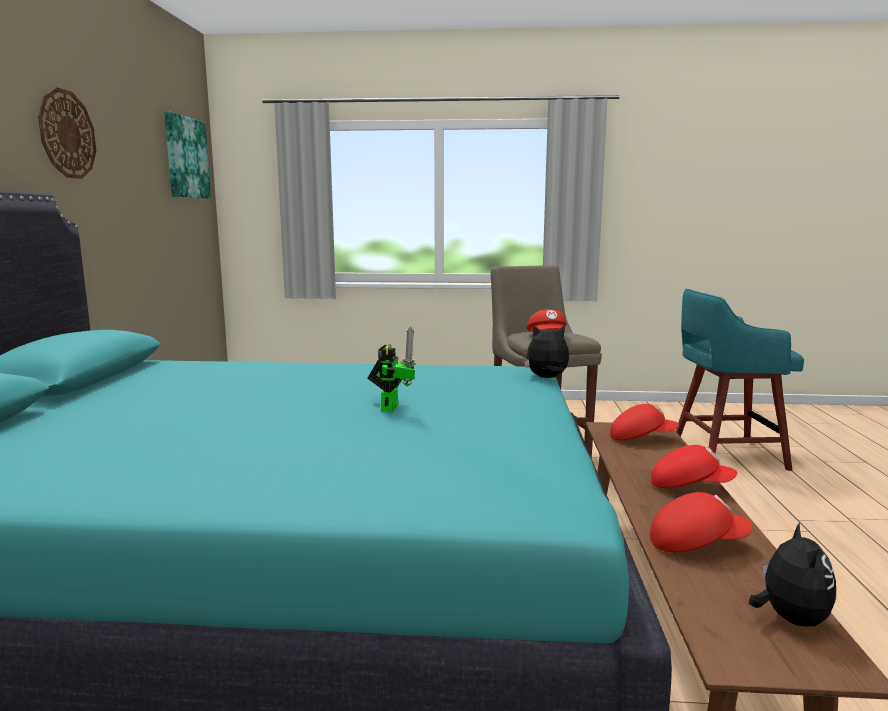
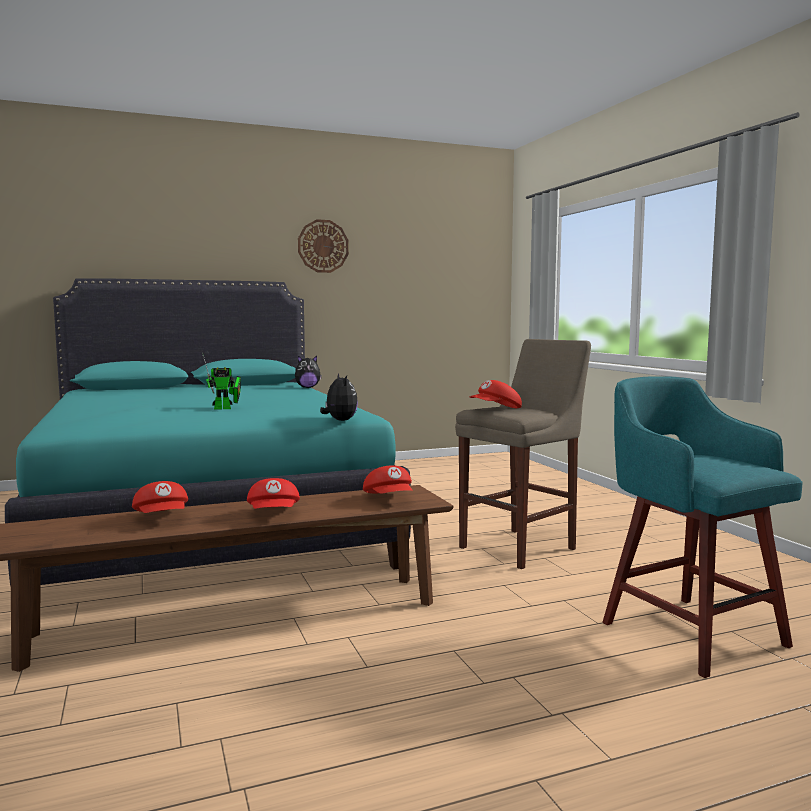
camera: 65 degrees right, 5 degrees down
picture [164,111,211,199] -> none
plush toy [749,522,836,626] -> plush toy moved to [295,356,322,388]

